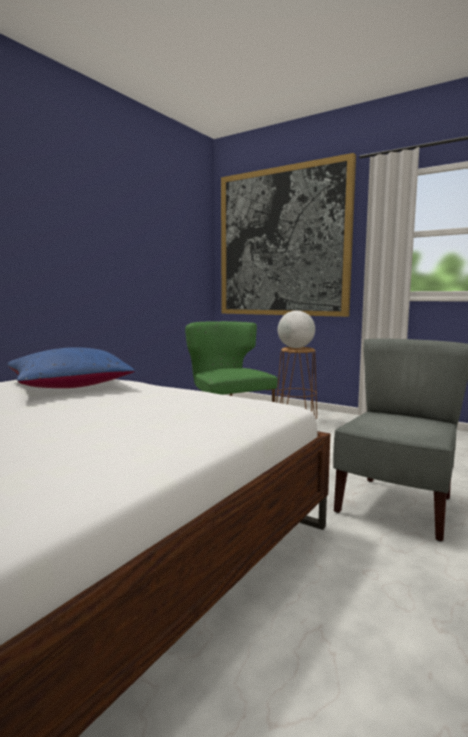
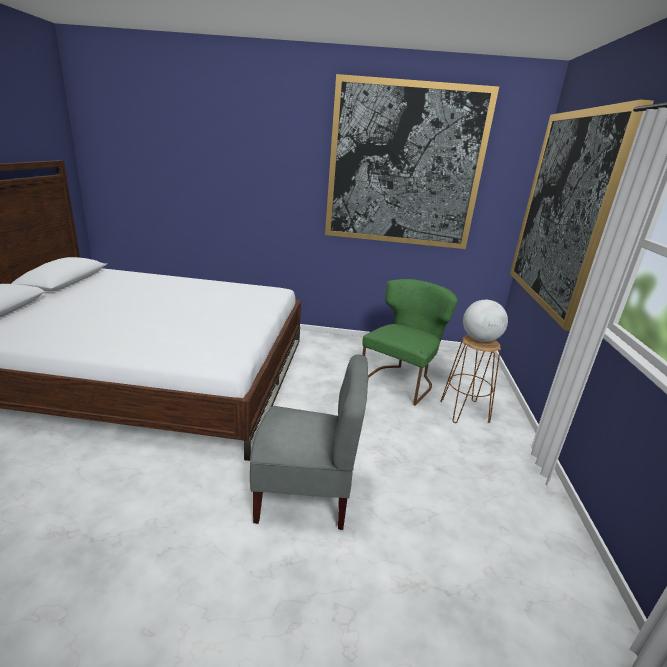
camera: 60 degrees right, 15 degrees up
blue pillow [8,347,135,388] -> none
none -> picture [325,74,499,249]

